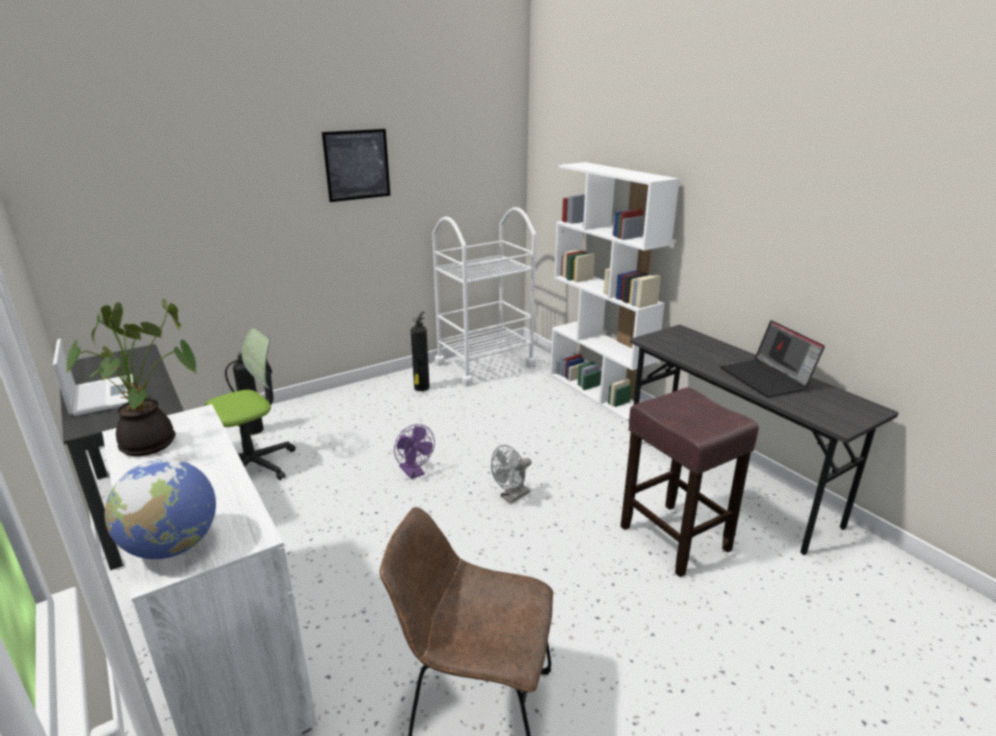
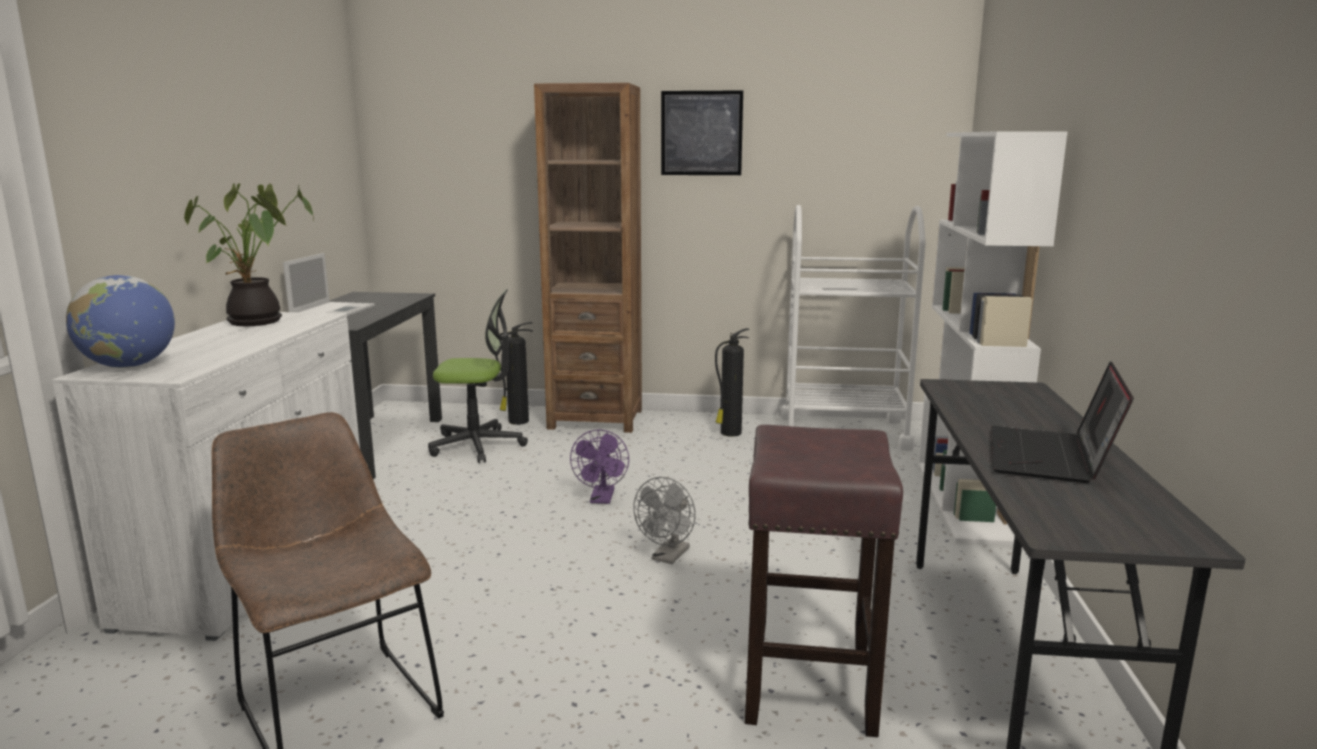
camera: 40 degrees right, 10 degrees down
grey fan [491,445,532,503] -> grey fan turned 60 degrees counterclockwise [633,477,696,564]
none -> brown bookcase [534,83,642,433]

